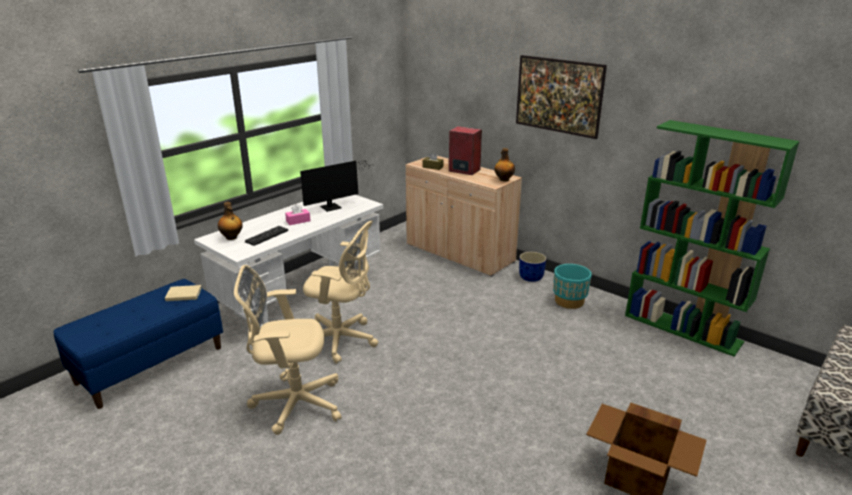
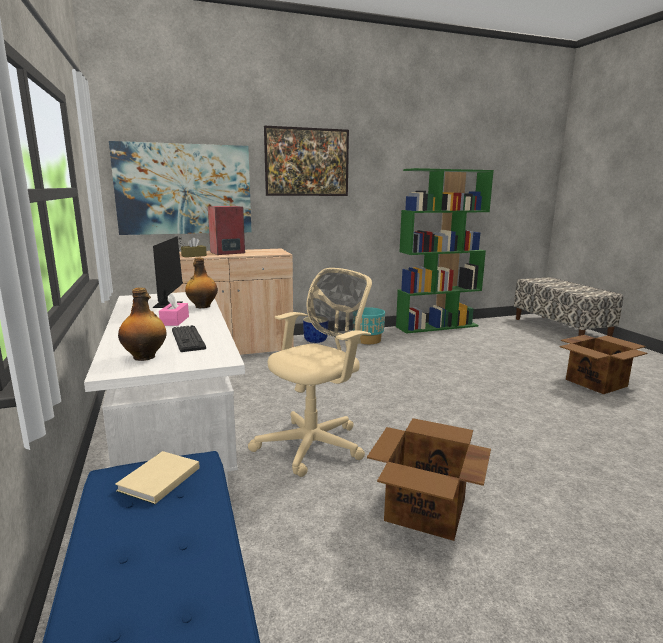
camera: 60 degrees left, 10 degrees down
beige office chair [234,265,341,435] -> cardboard box [367,418,491,541]
bottle [494,148,515,182] -> bottle moved to [185,257,218,308]
none -> picture [109,141,252,235]

